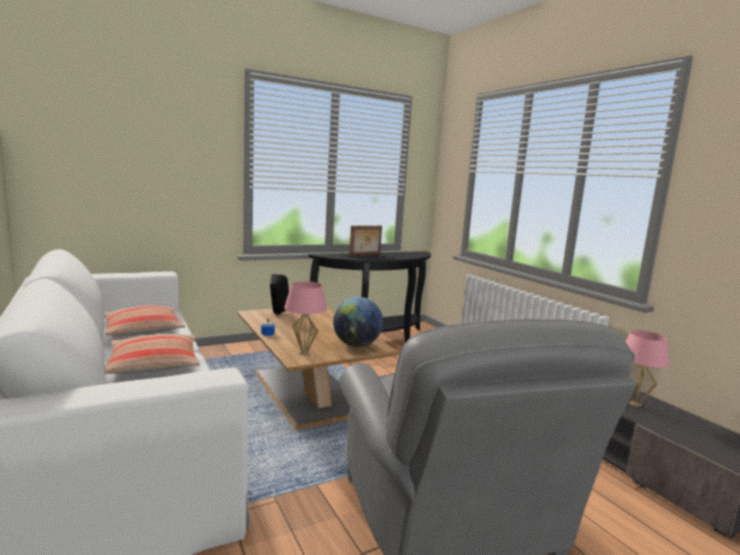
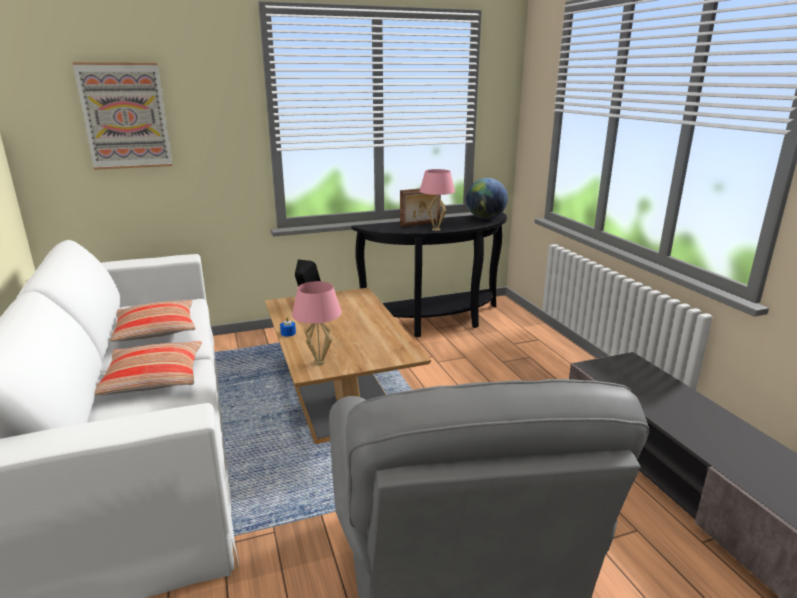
camera: 10 degrees right, 10 degrees up
globe [333,297,383,347] -> globe moved to [466,178,508,220]
pink table lamp [626,330,670,407] -> pink table lamp moved to [420,169,455,231]
none -> picture [73,62,173,170]

